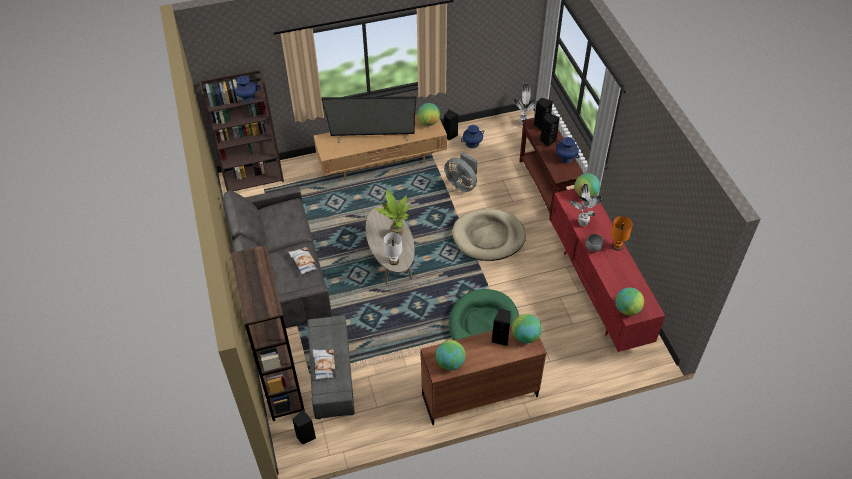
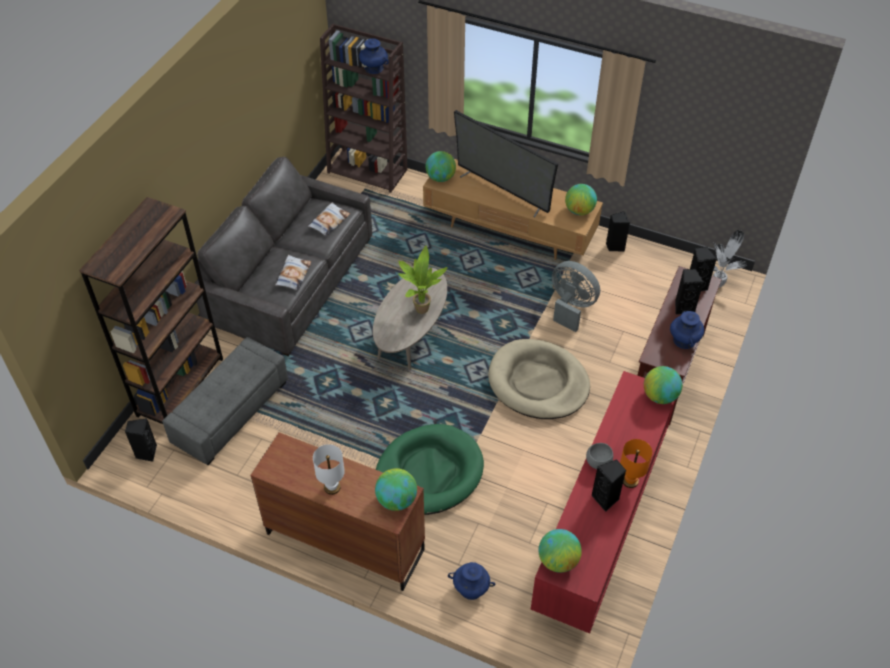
camera: 40 degrees right, 0 degrees up
pillow [313,349,336,380] -> pillow moved to [308,202,350,236]
white table lamp [384,232,402,265] -> white table lamp moved to [313,444,345,495]
globe [436,340,466,370] -> globe moved to [425,151,456,182]
grey fan [444,152,477,192] -> grey fan turned 135 degrees clockwise [552,261,600,332]
blue vase [461,125,484,148] -> blue vase moved to [448,562,495,600]
black speaker [492,309,511,346] -> black speaker moved to [591,459,626,512]
potted plant [569,184,601,226] -> none

